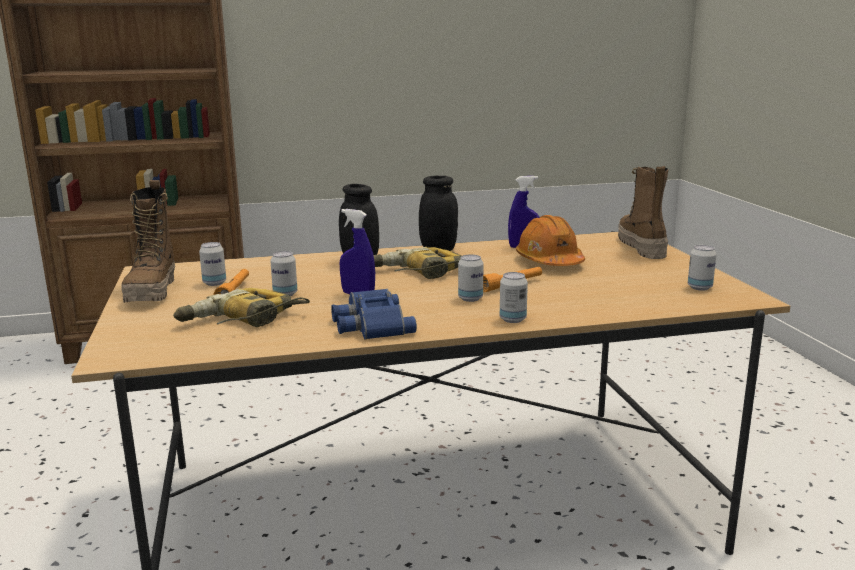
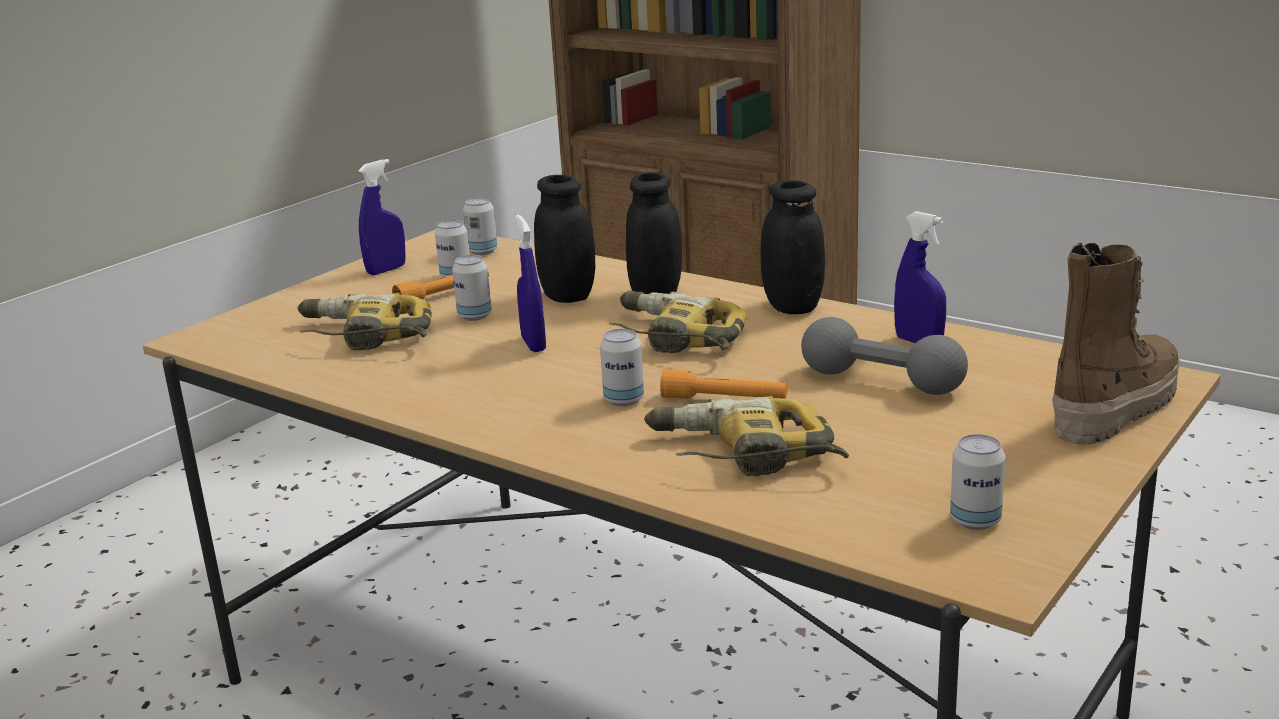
camera: 50 degrees right, 5 degrees up
boot [121,180,175,303] -> blue spray bottle [358,159,406,275]
blue binoculars [331,289,417,339] -> none
can [500,272,528,323] -> can moved to [463,197,497,255]
orange hard hat [516,215,585,266] -> grey dumbbell [801,317,968,395]
none -> black jar [534,175,595,303]
none -> power drill [644,396,849,476]

